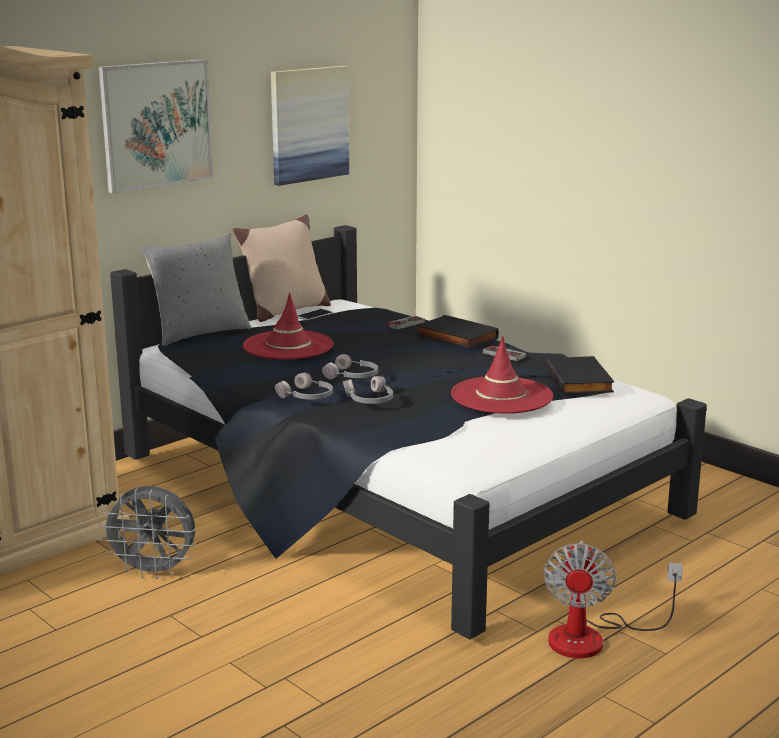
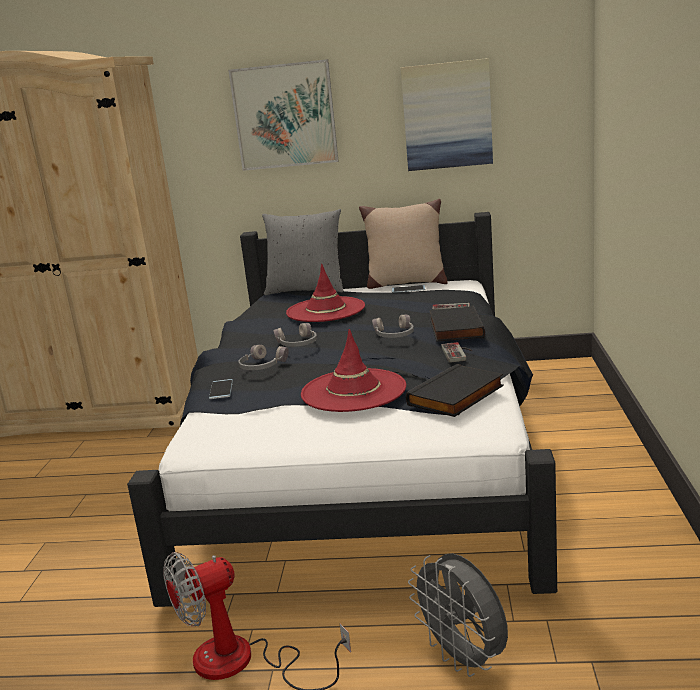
camera: 50 degrees right, 0 degrees up
grey fan [99,486,196,579] -> grey fan moved to [408,553,508,677]
grey headphones [275,373,333,400] -> grey headphones moved to [372,315,414,338]
none -> phone [209,379,233,399]

